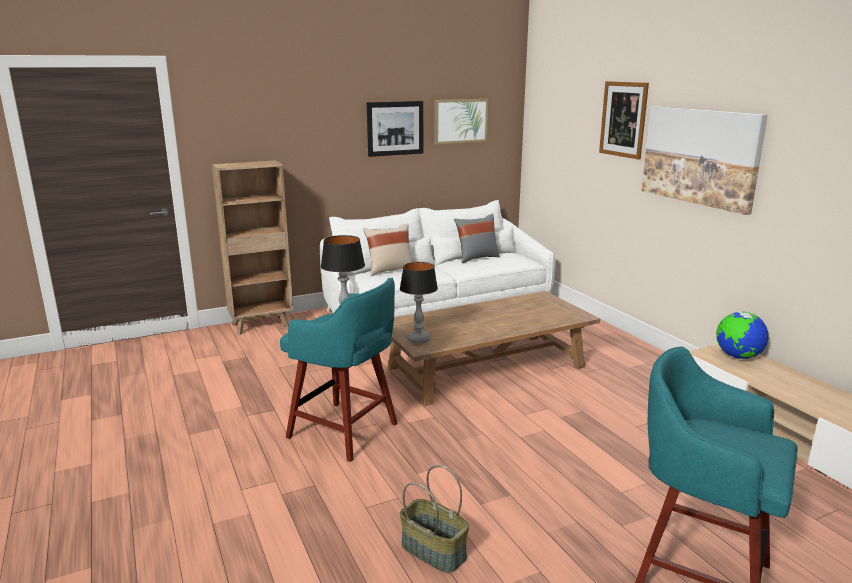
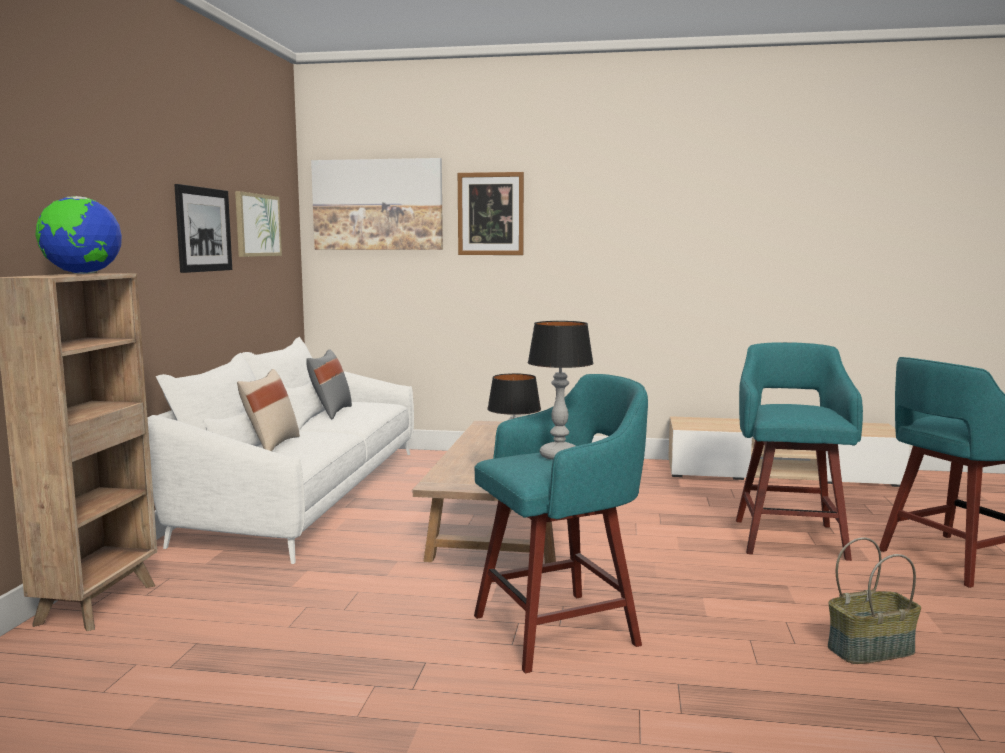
camera: 55 degrees left, 10 degrees down
picture [642,106,768,215] -> picture moved to [311,158,443,250]
globe [716,312,768,359] -> globe moved to [35,196,122,274]
none -> turquoise stool [736,342,863,561]

